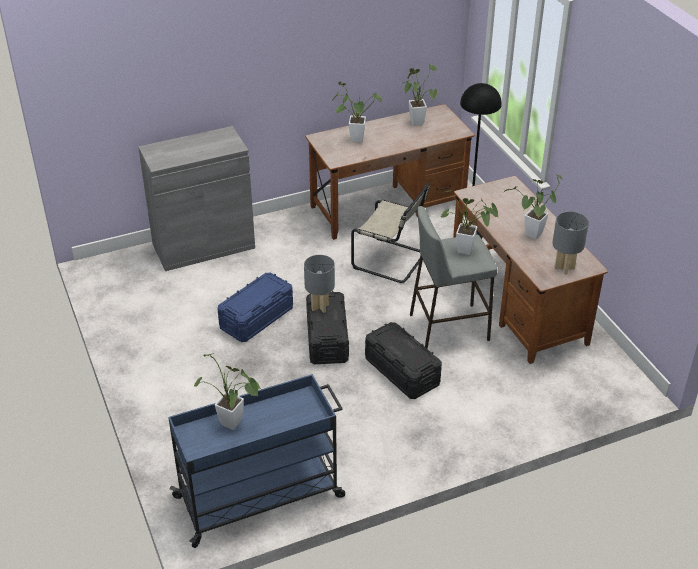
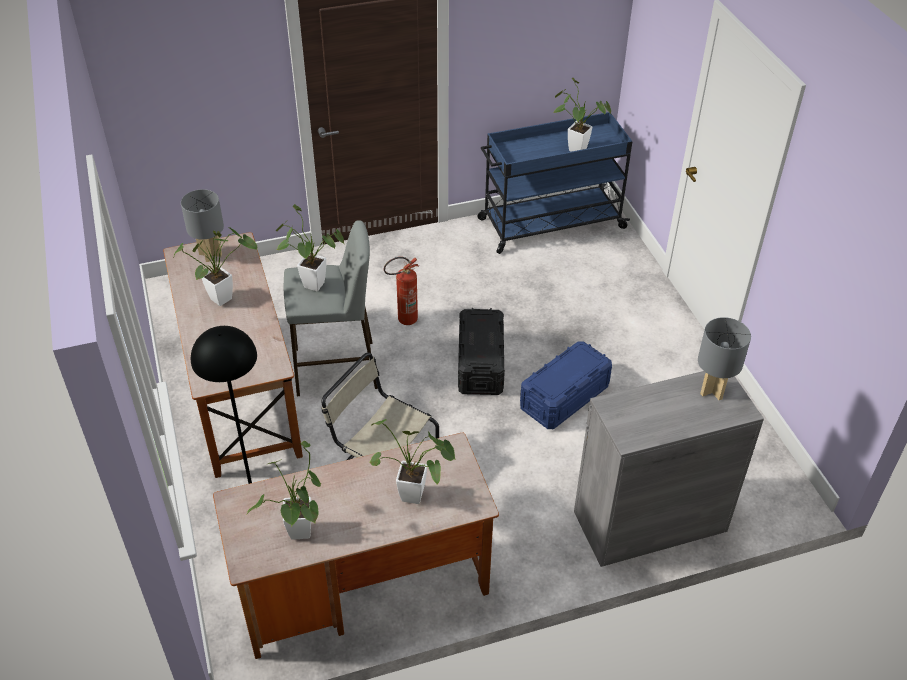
camera: 175 degrees left, 5 degrees up
grey table lamp [304,255,335,313] -> grey table lamp moved to [698,317,751,400]
black storage box [365,322,442,399] -> fire extinguisher [384,257,419,325]

